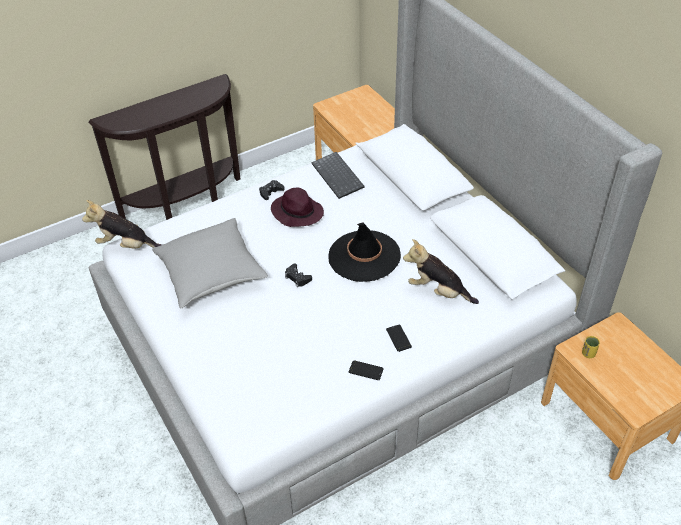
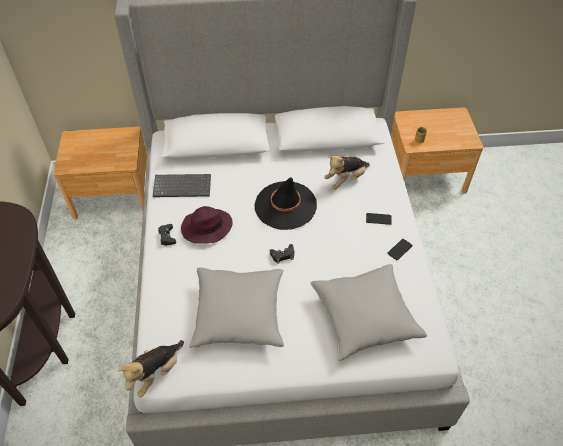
camera: 65 degrees left, 5 degrees up
none -> grey pillow [310,264,427,361]

